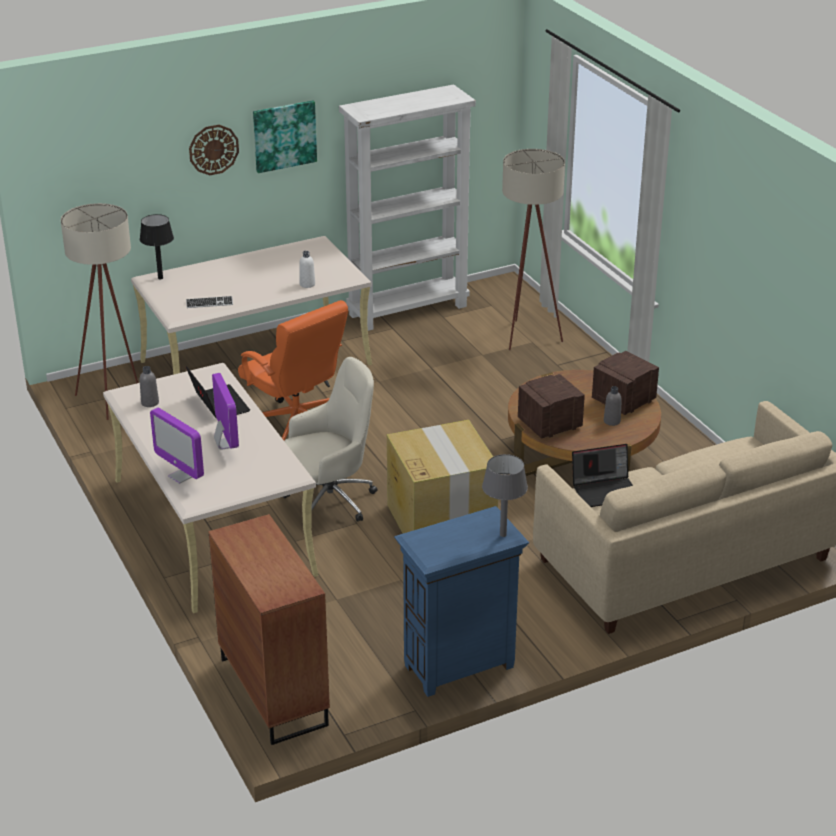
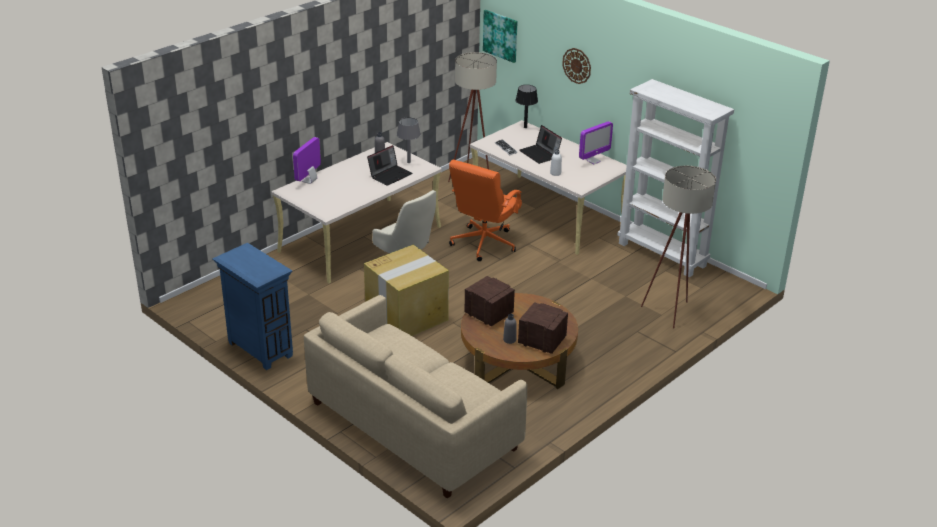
camera: 70 degrees right, 0 degrees up
brown dresser [208,514,330,745] -> none
monitor [212,373,239,450] -> monitor moved to [579,121,613,164]
picture [253,100,317,173] -> picture moved to [483,10,518,63]
grey table lamp [482,454,528,537] -> grey table lamp moved to [397,117,421,163]
laptop [572,444,633,507] -> laptop moved to [519,125,562,164]

